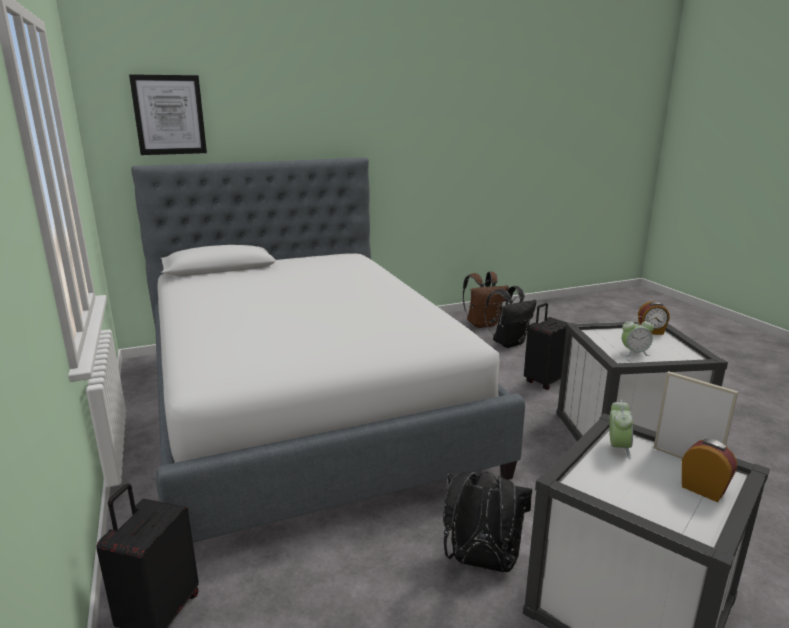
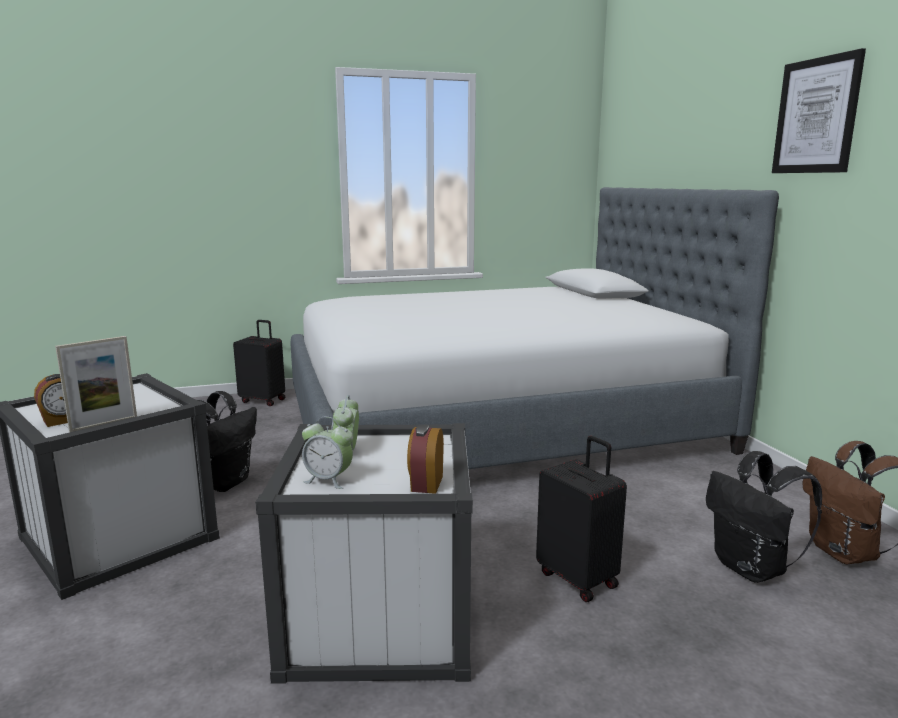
camera: 95 degrees right, 5 degrees down
picture [129,74,207,155] -> picture moved to [772,48,866,173]
alarm clock [609,400,633,460] -> alarm clock moved to [302,417,353,489]

